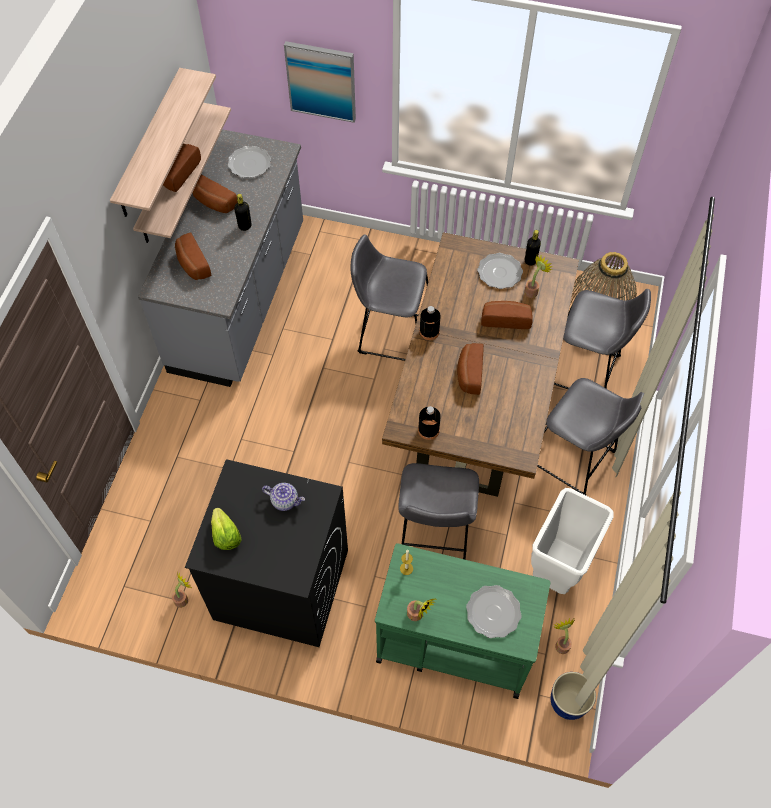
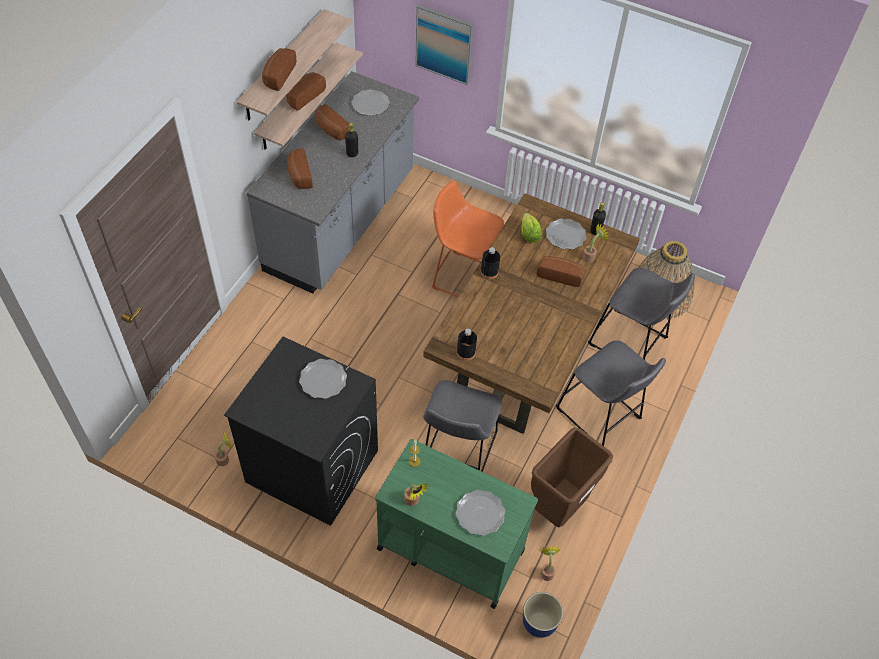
camera: 10 degrees right, 5 degrees down
lettuce [211,508,242,550] -> lettuce moved to [521,213,542,243]
teapot [262,483,305,511] -> plate [299,359,347,399]
grey stool [351,234,428,361] -> orange stool [432,180,504,297]
bread [457,343,484,395] -> bread moved to [262,48,296,91]
white trash can [531,488,614,594] -> brown trash can [531,427,613,527]

